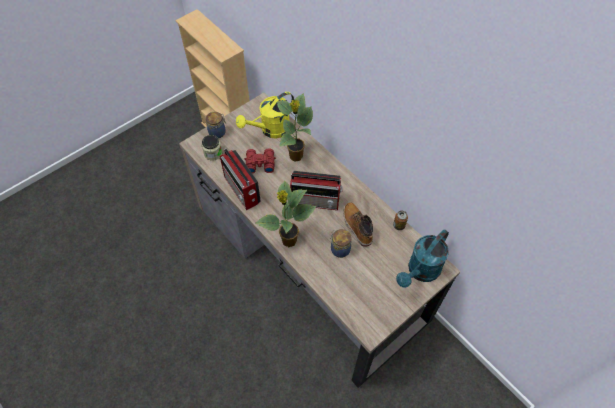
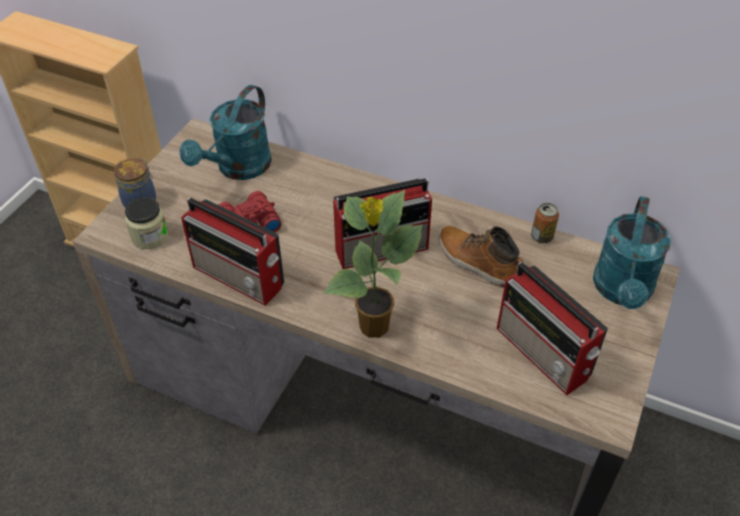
camera: 25 degrees left, 10 degrees down
yellow watering can [236,92,294,138] -> turquoise watering can [180,85,272,180]
potted plant [277,93,313,162] -> none
jar [331,229,352,258] -> none
none -> radio [497,262,608,395]

